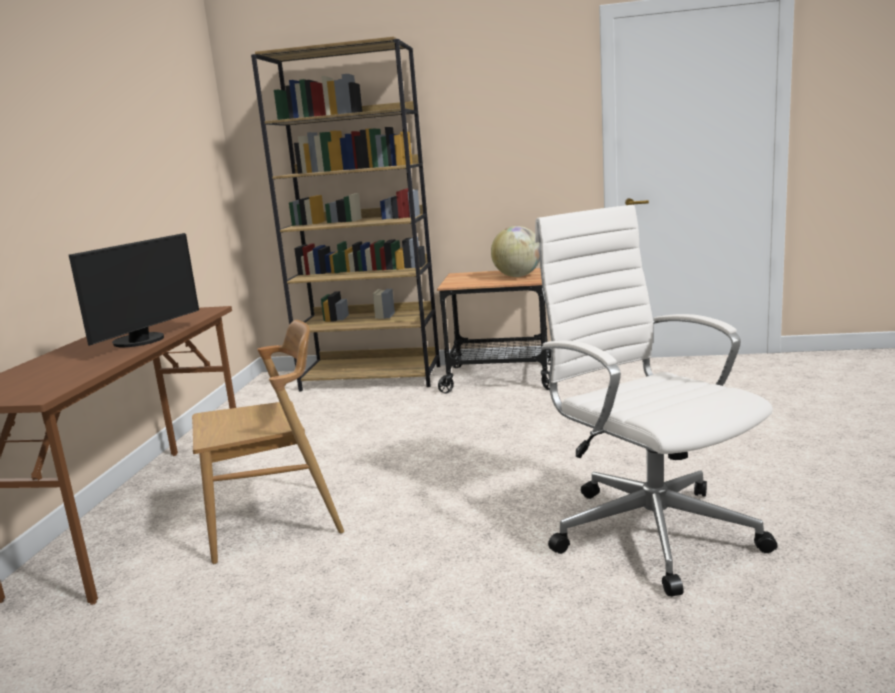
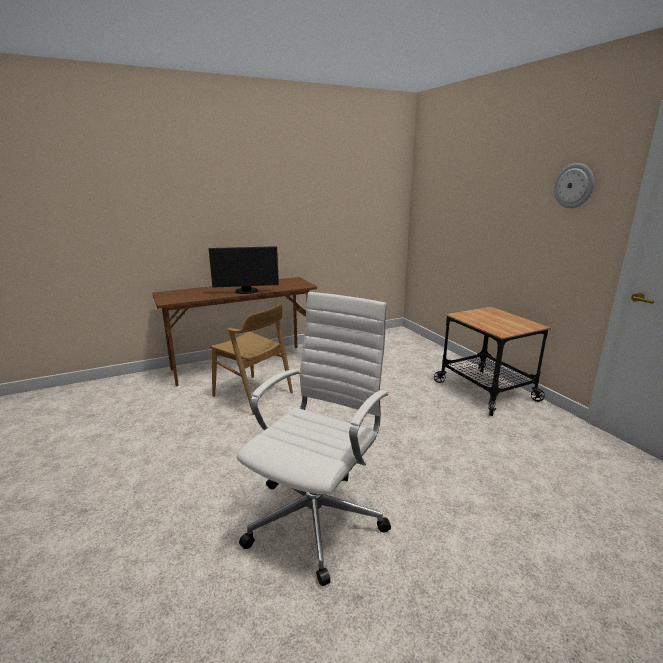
camera: 55 degrees right, 5 degrees up
brown bookcase [251,37,440,391] -> none
globe [491,226,540,277] -> none
none -> wall clock [554,163,594,208]

